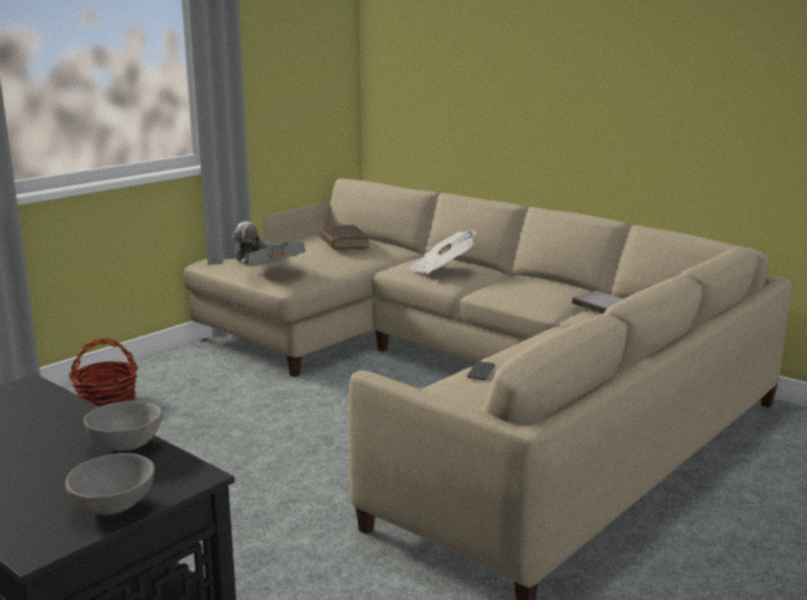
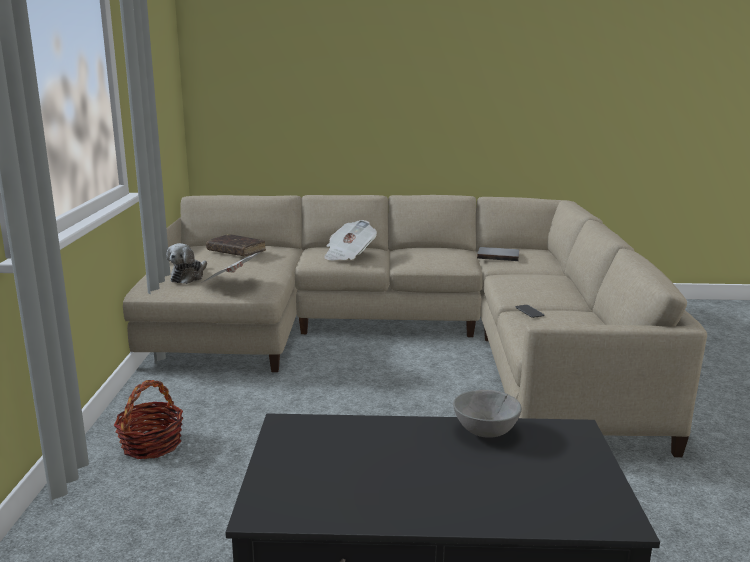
camera: 40 degrees left, 0 degrees up
grey bowl [65,453,155,515] -> none

